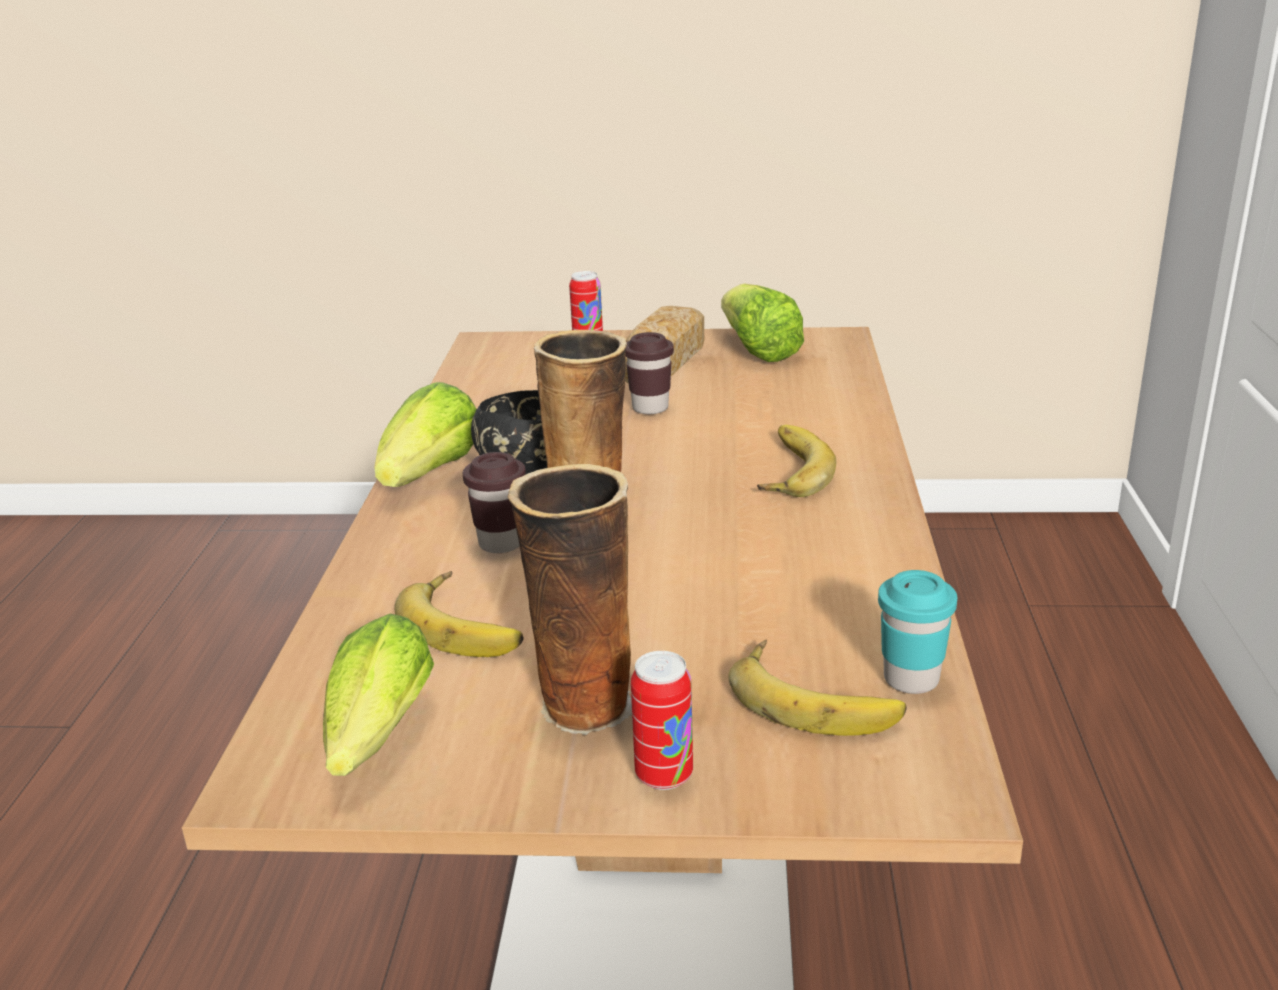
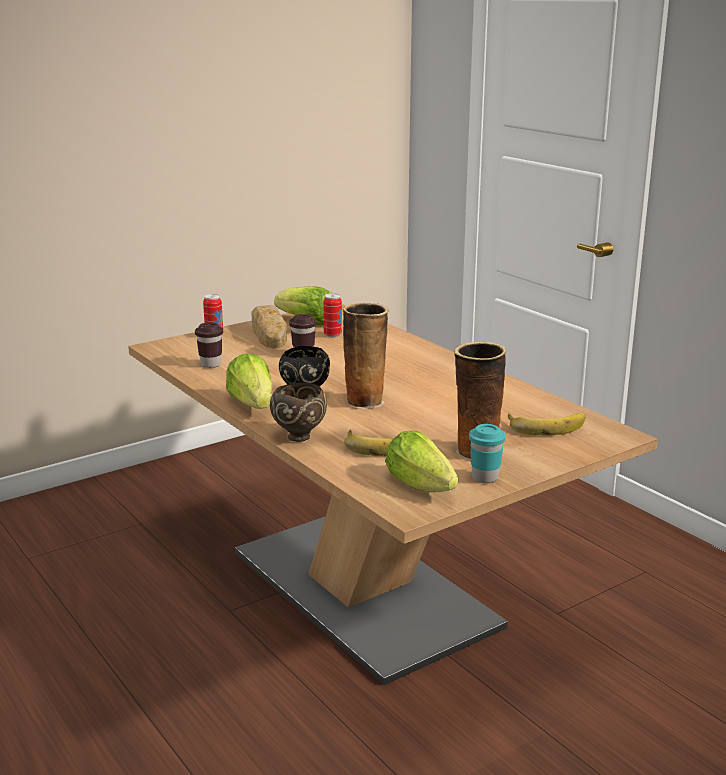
camera: 40 degrees left, 5 degrees down
brown cup [462,452,526,553] -> brown cup moved to [195,322,223,368]
can [631,651,693,790] -> can moved to [323,293,342,337]
banana [757,425,836,497] -> none
turquoise cup [878,570,957,694] -> turquoise cup moved to [469,424,506,483]
none -> brown bowl [270,383,327,442]

